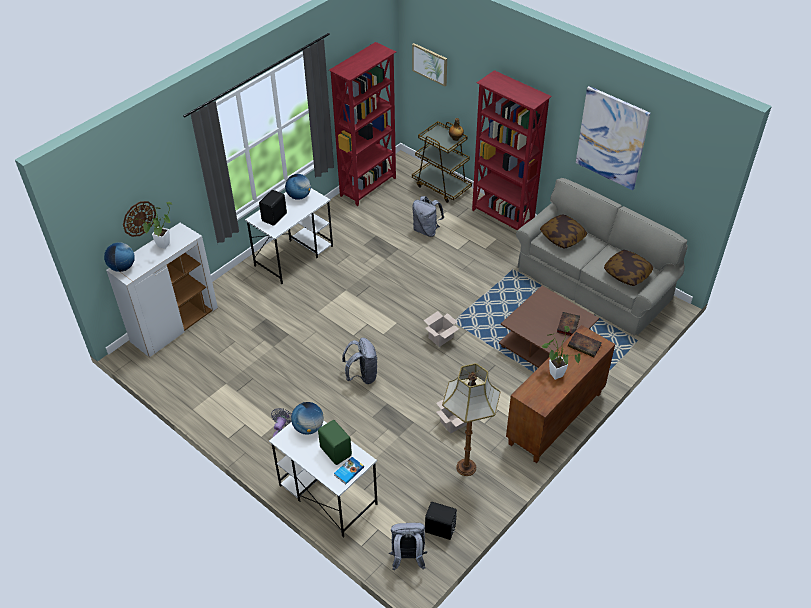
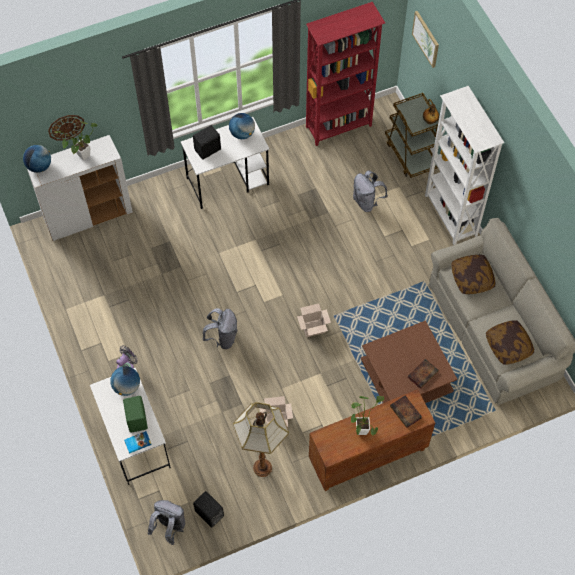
camera: 25 degrees right, 15 degrees up
red bookcase [472,70,552,230] -> white bookcase [425,86,504,245]
picture [576,86,651,190] -> none

